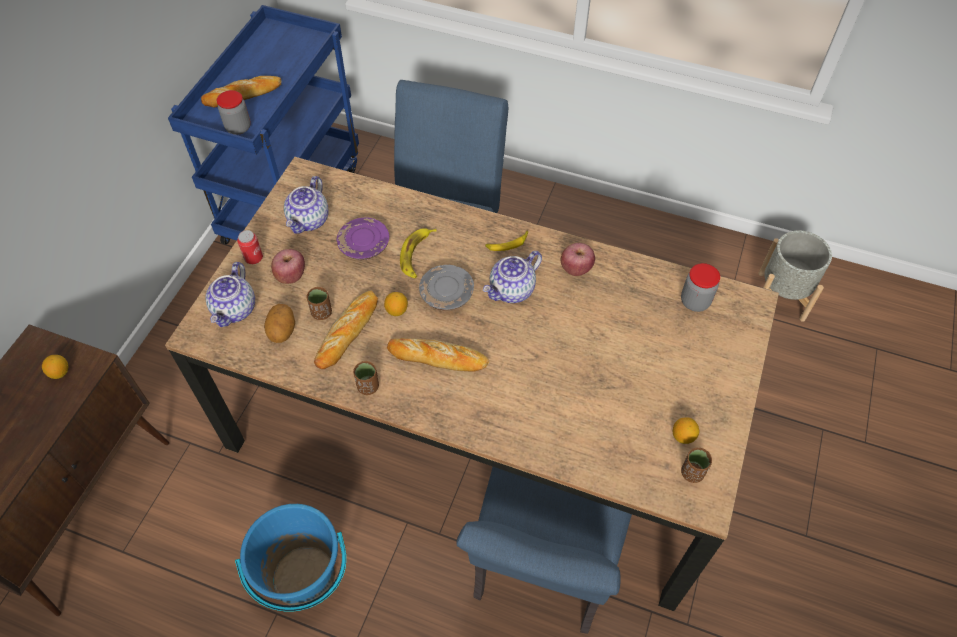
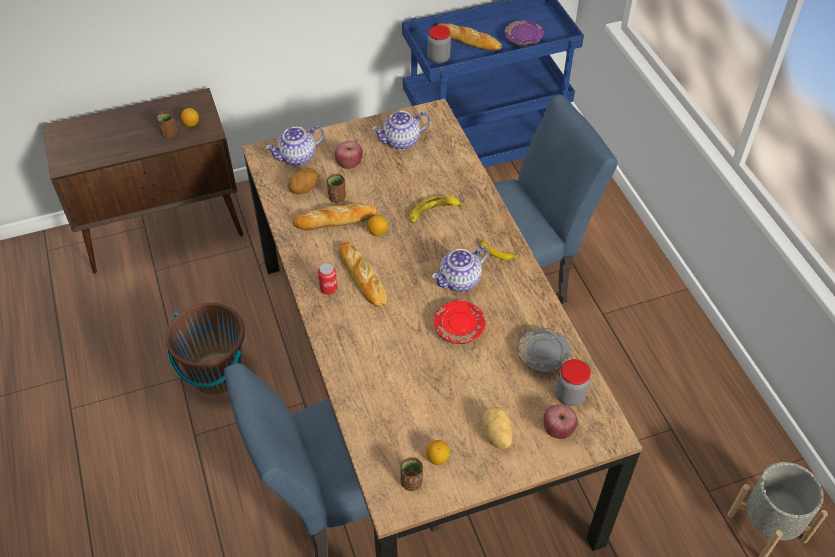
camera: 50 degrees right, 5 degrees down
blue bucket [235,504,346,612] -> brown bucket [165,303,245,394]
can [237,230,263,264] -> can moved to [318,263,338,295]
purple plate [337,217,389,260] -> purple plate moved to [504,20,544,46]
brown cup [353,361,379,395] -> brown cup moved to [157,112,177,138]
grey plate [419,265,474,311] -> grey plate moved to [517,328,571,373]
teapot [483,251,542,303] -> teapot turned 45 degrees counterclockwise [432,246,489,292]
apple [561,243,595,276] -> apple moved to [543,405,578,439]
none -> red plate [434,301,486,344]
none -> potato [482,407,512,449]

